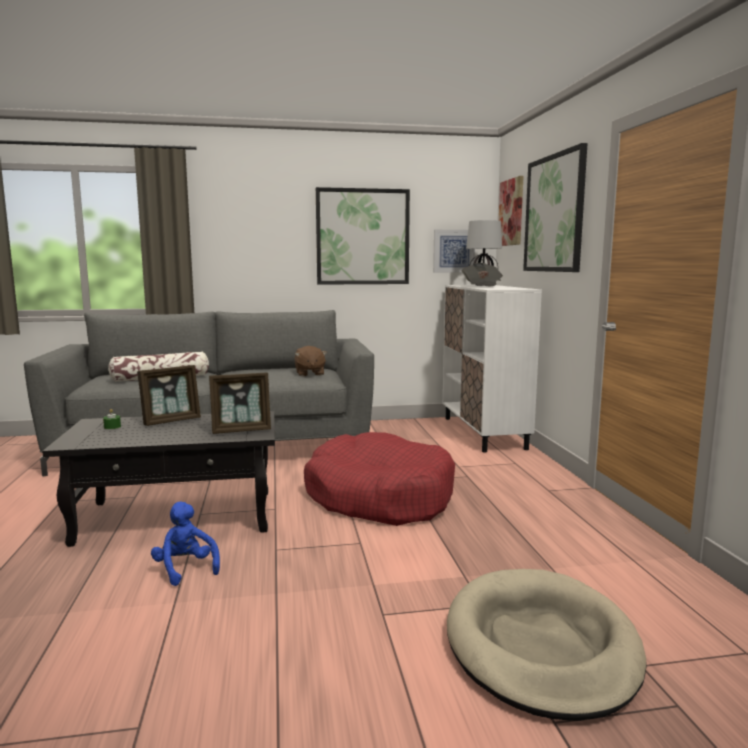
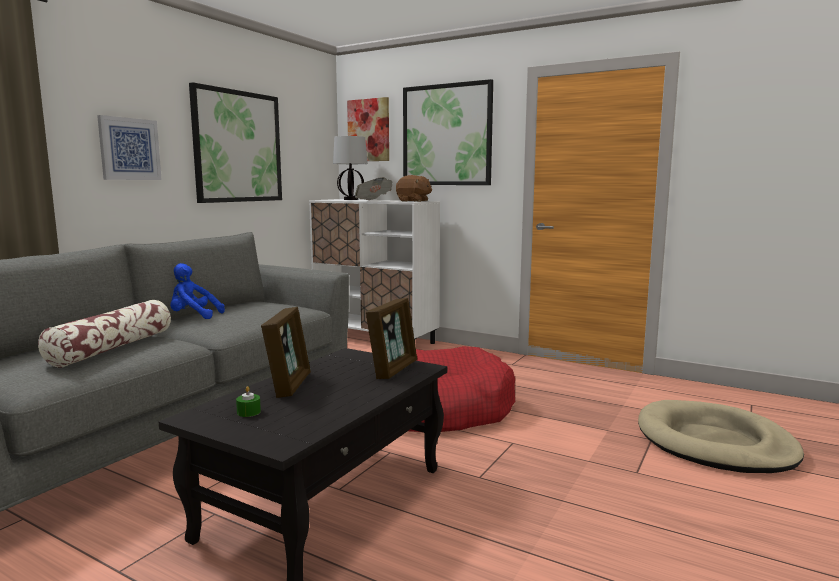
camera: 50 degrees left, 0 degrees up
blue plush toy [151,501,220,586] -> blue plush toy moved to [170,263,225,319]
brown plush toy [294,346,327,376] -> brown plush toy moved to [396,175,432,202]
picture [433,230,475,273] -> picture moved to [97,115,162,180]

